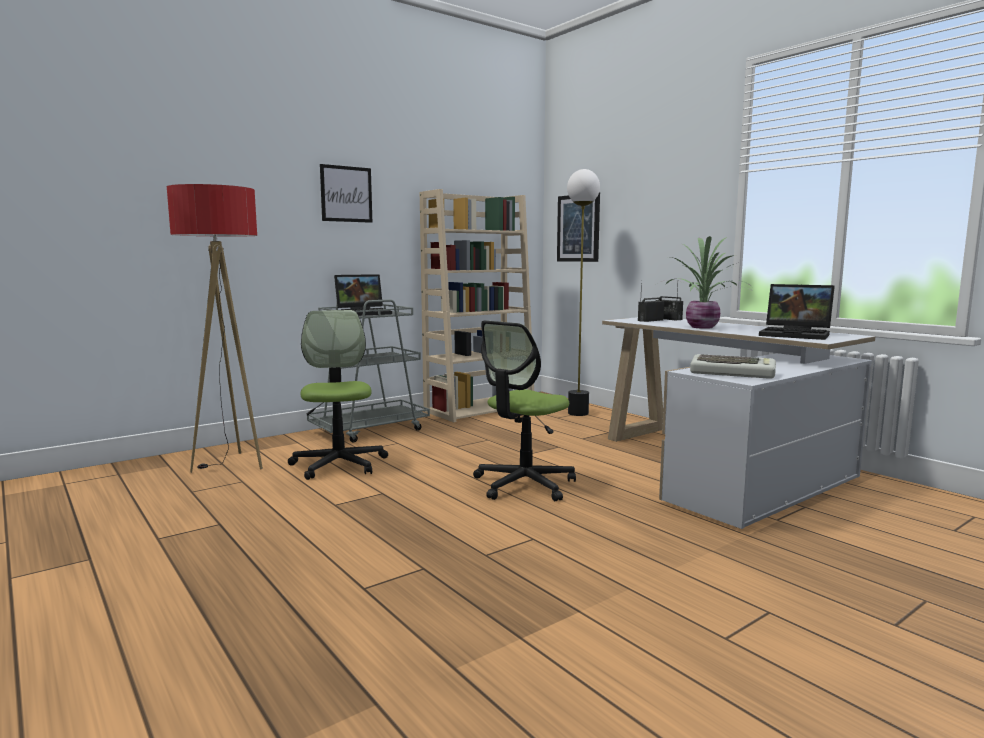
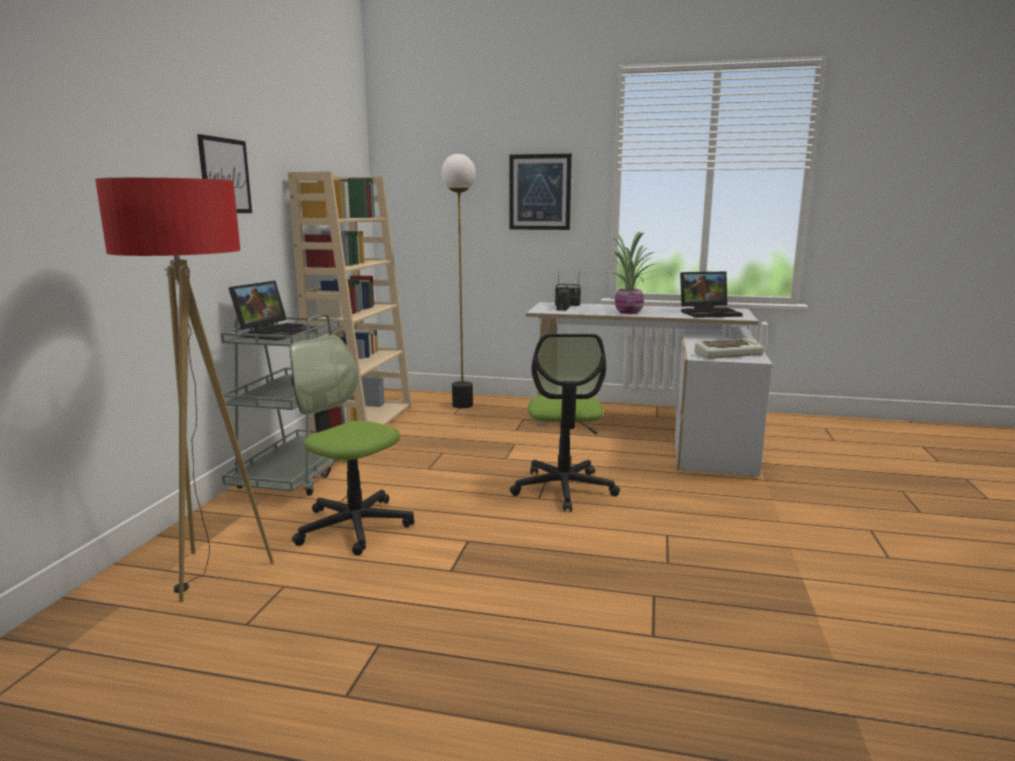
camera: 40 degrees left, 5 degrees up
picture [557,192,600,262] -> picture moved to [509,154,572,230]

